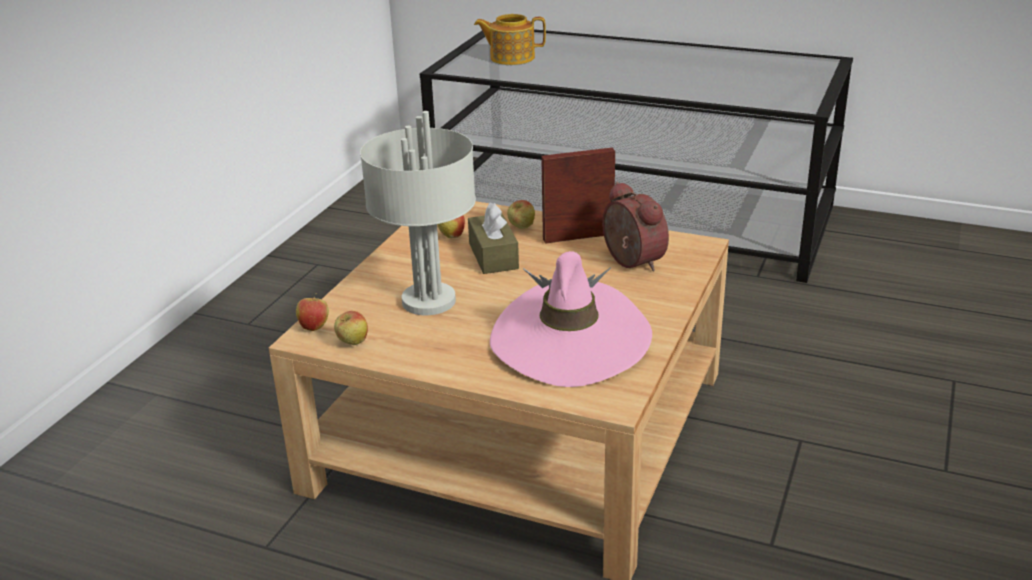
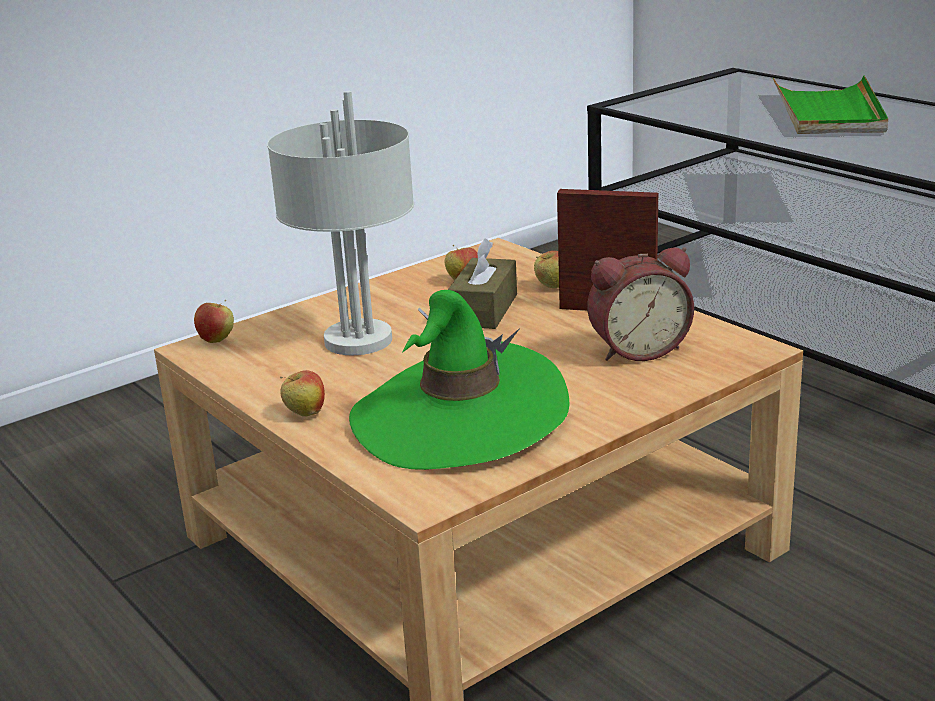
camera: 30 degrees right, 5 degrees down
apple [334,311,368,345] -> apple moved to [280,370,325,417]
teapot [474,14,546,65] -> none
pink hat [490,251,652,387] -> green hat [349,290,570,470]
alarm clock [602,181,669,271] -> alarm clock turned 75 degrees clockwise [587,247,694,361]
none -> green tray [773,76,888,134]

